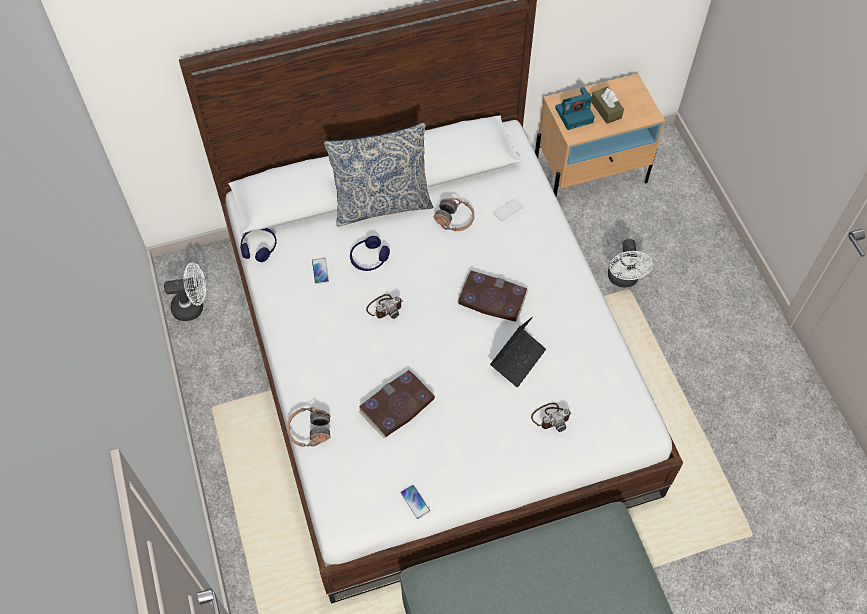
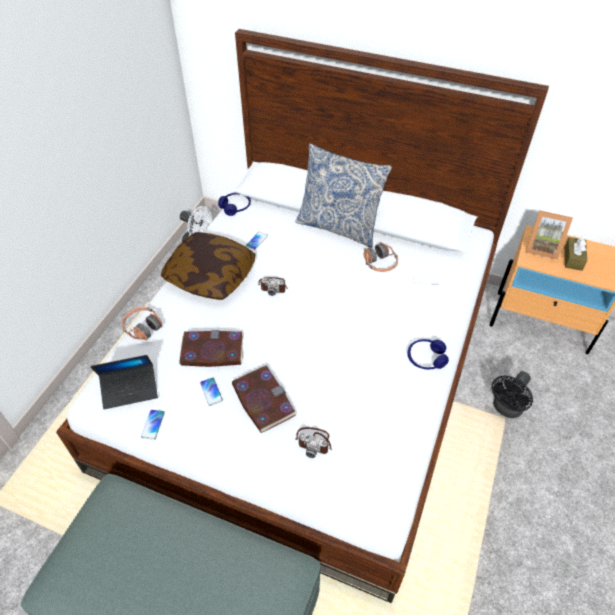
camera: 40 degrees right, 10 degrees down
blue headphones [350,236,390,271] -> blue headphones moved to [408,339,449,369]
book [457,270,528,322] -> book moved to [232,365,297,433]
laptop [490,316,546,387] -> laptop moved to [90,355,158,409]
camera [555,87,595,130] -> picture frame [526,210,573,260]
white fan [608,239,653,287] -> black fan [491,371,533,418]
none -> pillow [161,232,256,300]
none -> phone [200,377,223,406]

